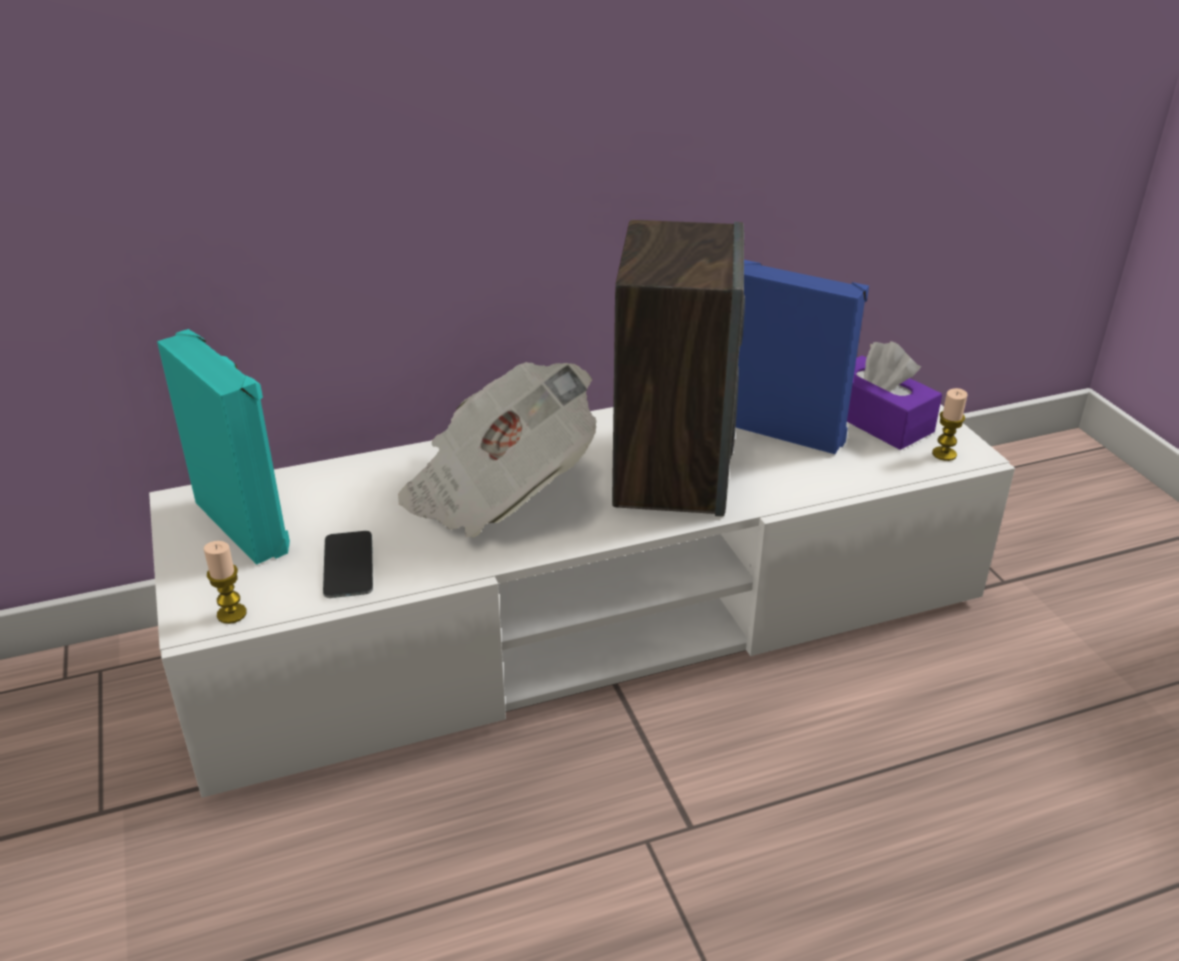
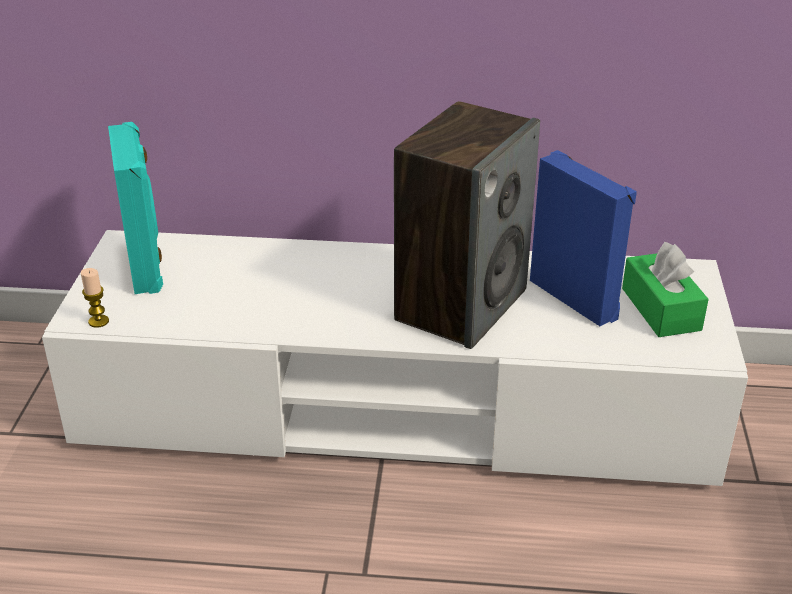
camera: 25 degrees right, 0 degrees up
phone [323,531,373,598] -> none
newspaper [398,362,597,538] -> none
purple tissue box [847,341,942,450] -> green tissue box [622,242,709,337]
candle [932,388,968,461] -> none

